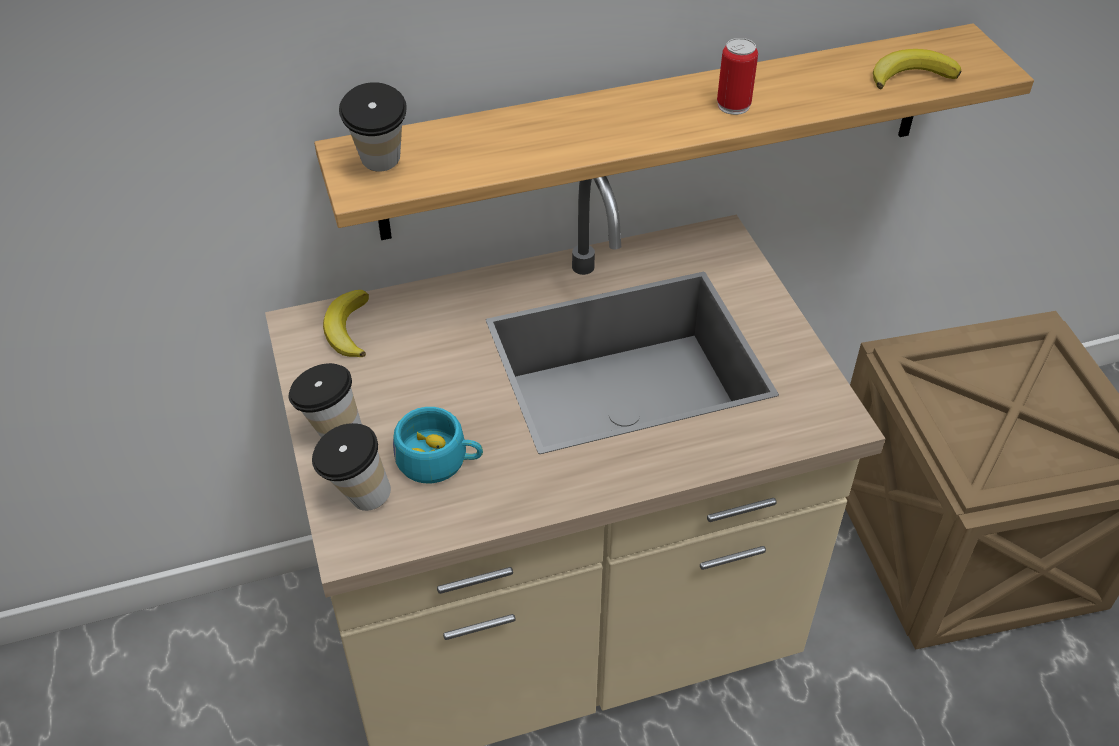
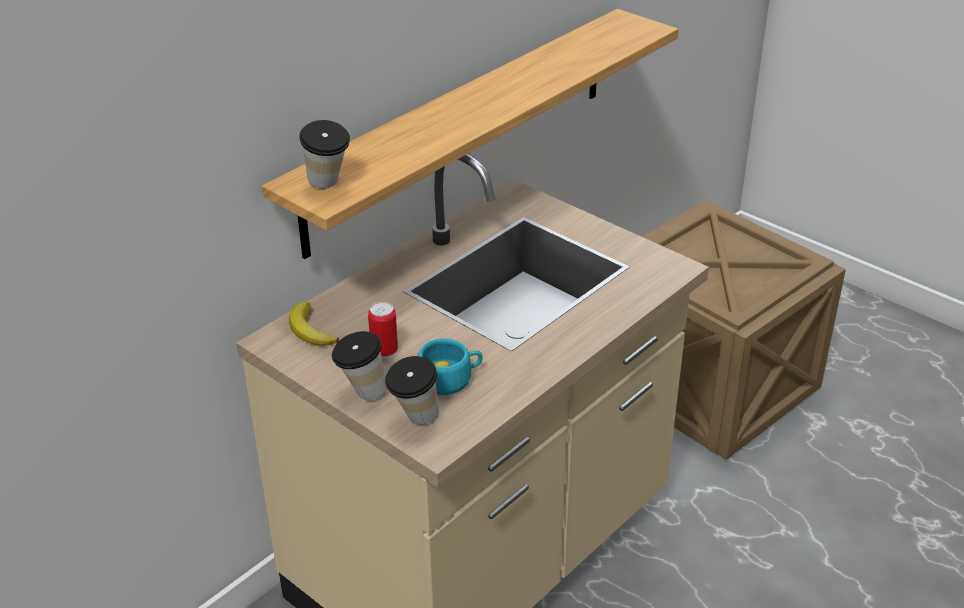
camera: 30 degrees left, 10 degrees down
can [717,38,758,115] -> can moved to [368,302,398,360]
banana [873,49,961,90] -> none

